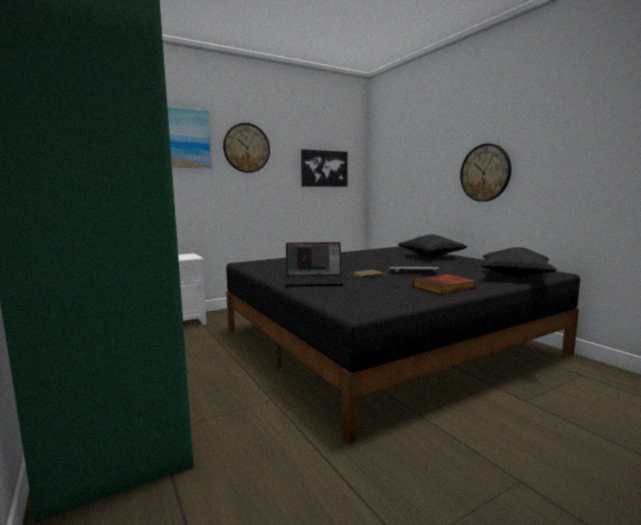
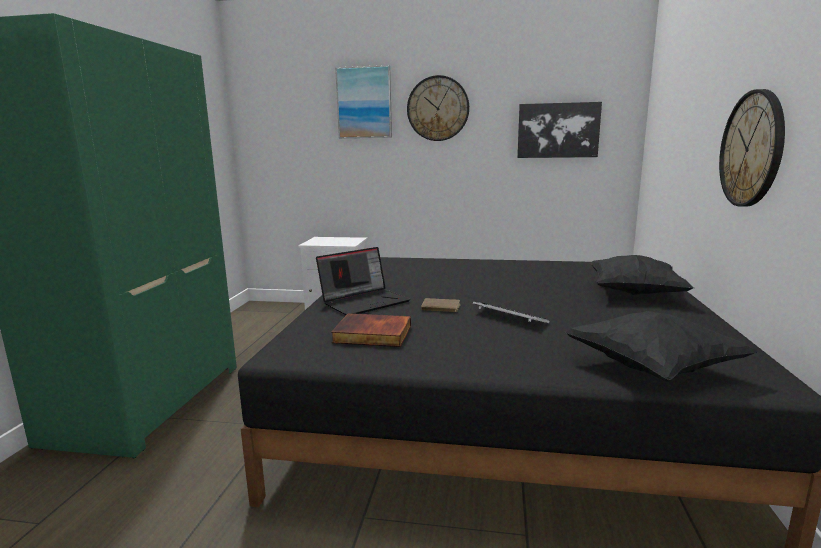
camera: 40 degrees right, 5 degrees up
laptop [284,242,344,287] -> laptop turned 75 degrees counterclockwise [316,247,410,315]
book [413,274,476,295] -> book moved to [331,313,411,347]

